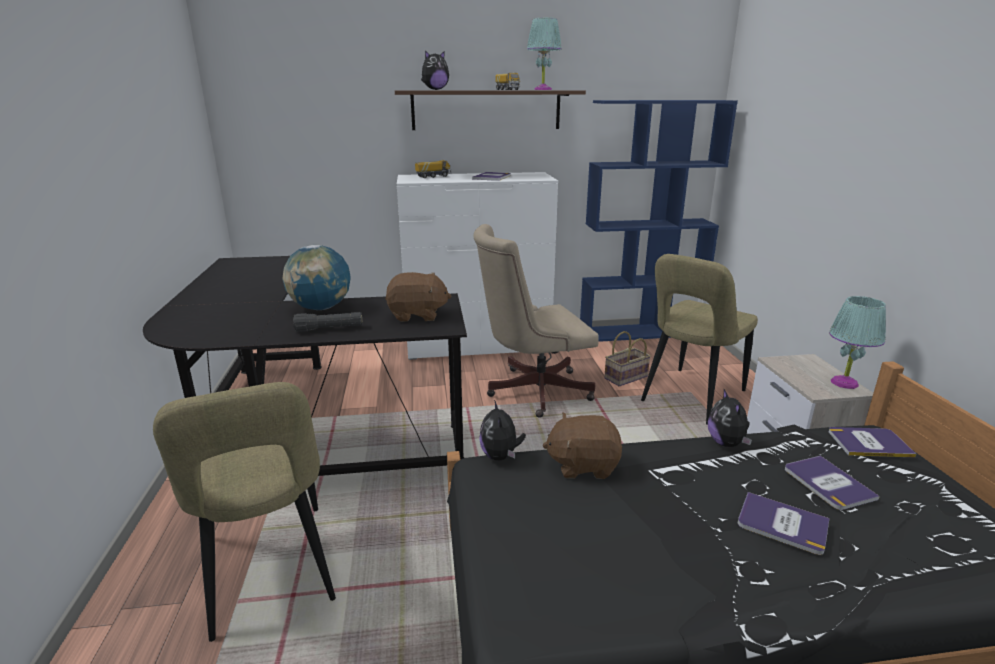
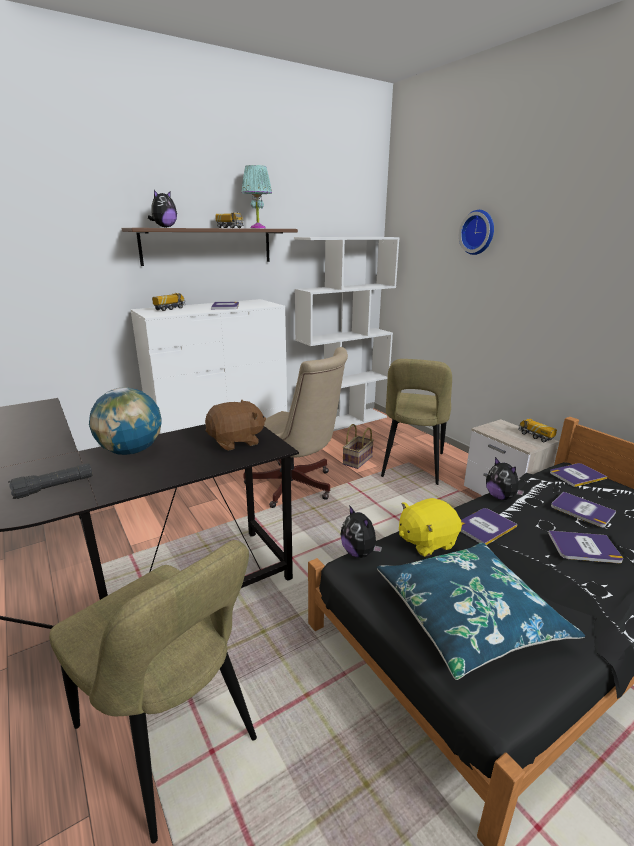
camera: 25 degrees left, 0 degrees up
black flashlight [293,312,362,332] -> black flashlight moved to [8,463,93,499]
beige office chair [473,224,599,418] -> beige office chair turned 105 degrees counterclockwise [244,347,348,508]
brown plush toy [543,412,622,479] -> yellow plush toy [399,498,462,557]
blue bookcase [580,100,738,342] -> white bookcase [294,237,400,431]
turquoise table lamp [829,296,886,389] -> toy truck [518,418,557,442]
none -> blue pillow [377,543,585,680]
none -> wall clock [459,210,494,255]
none -> book [460,508,517,545]

